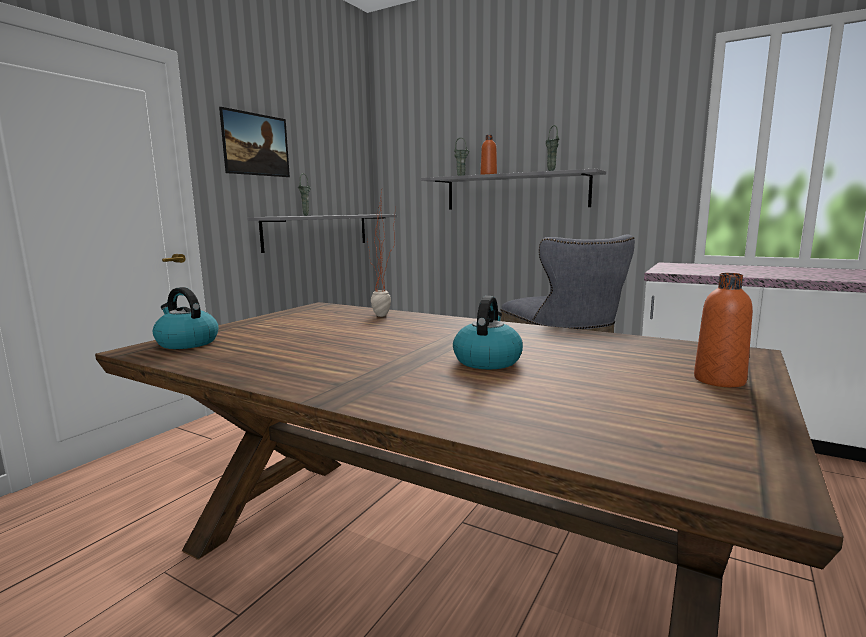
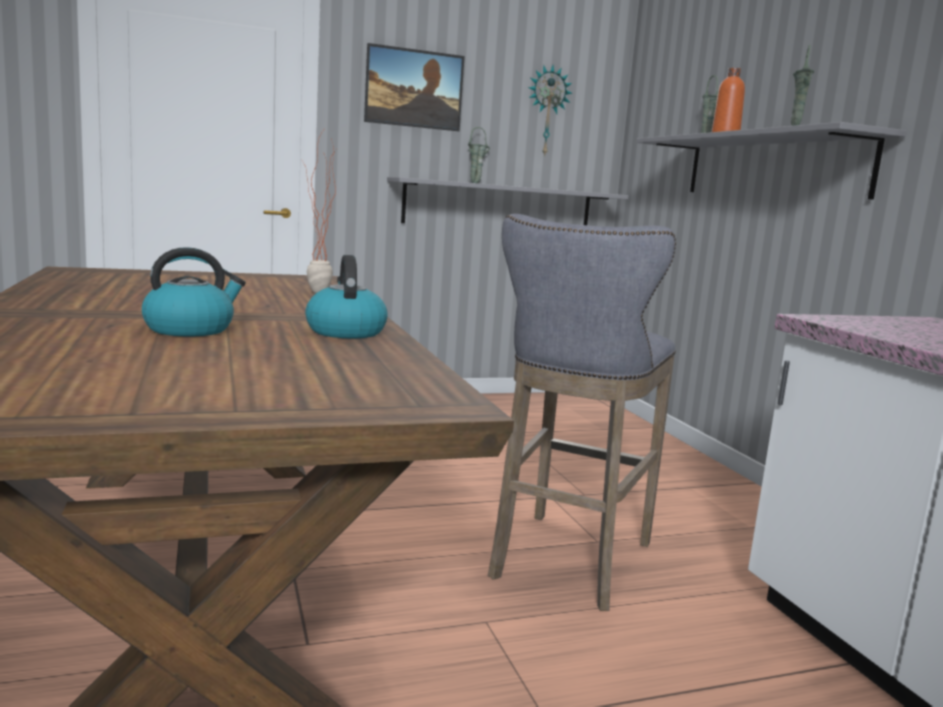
camera: 40 degrees right, 0 degrees up
kettle [153,287,219,349] -> kettle moved to [305,255,387,338]
orange bottle [694,273,753,387] -> none
none -> wall clock [528,65,572,157]

